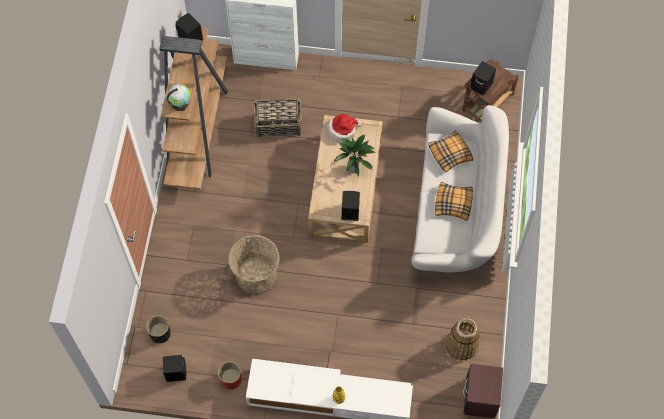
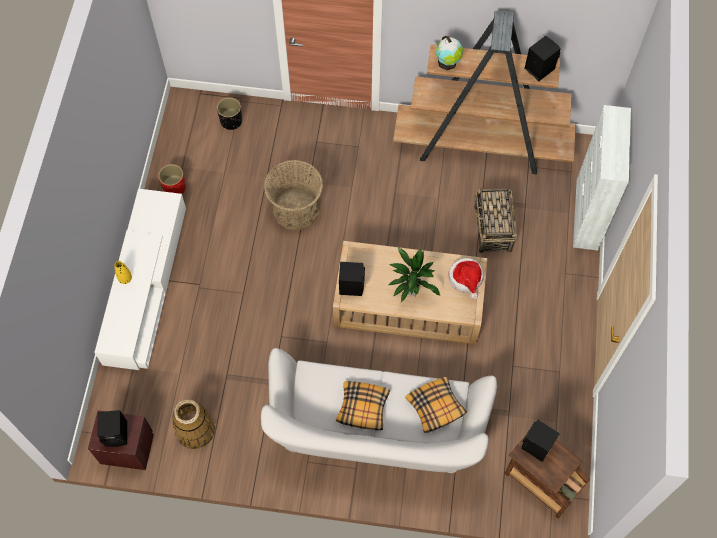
camera: 90 degrees right, 0 degrees up
black speaker [163,355,186,382] -> black speaker moved to [97,410,127,447]

